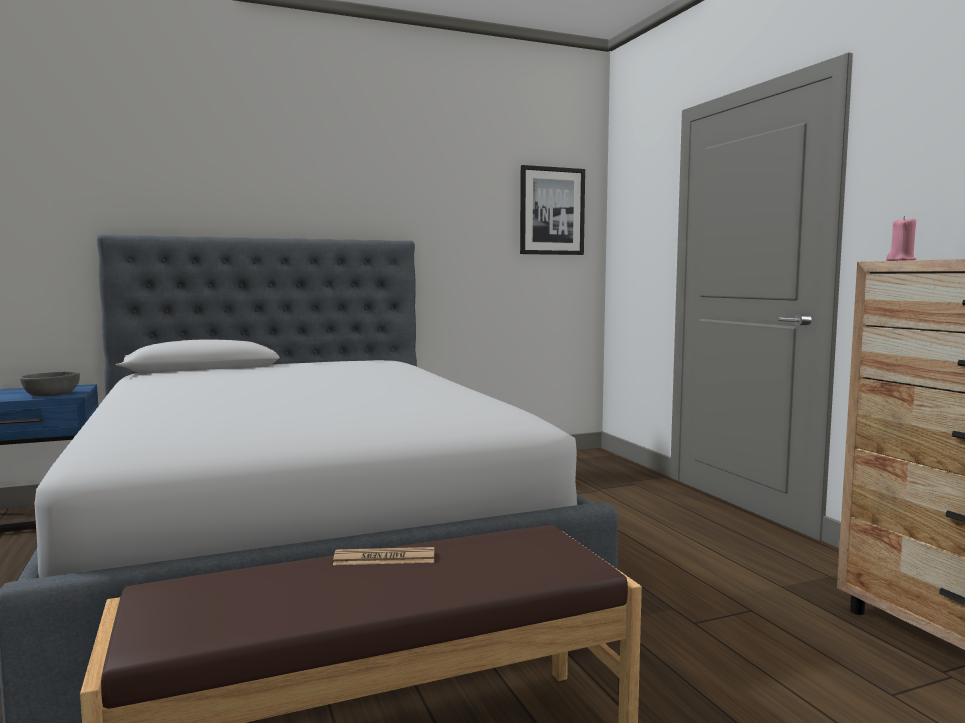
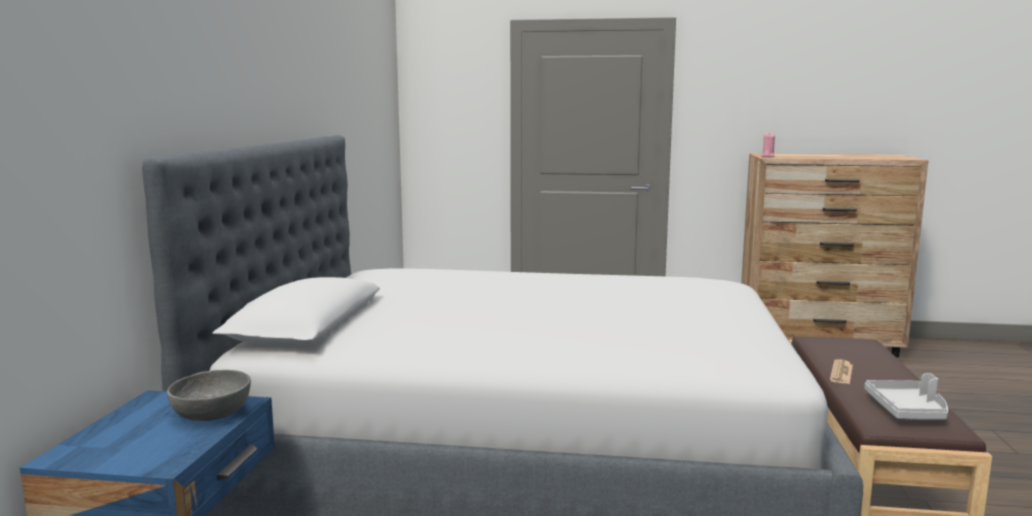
camera: 60 degrees left, 5 degrees up
picture [520,165,585,255] -> none
none -> grey tray [864,373,948,420]

